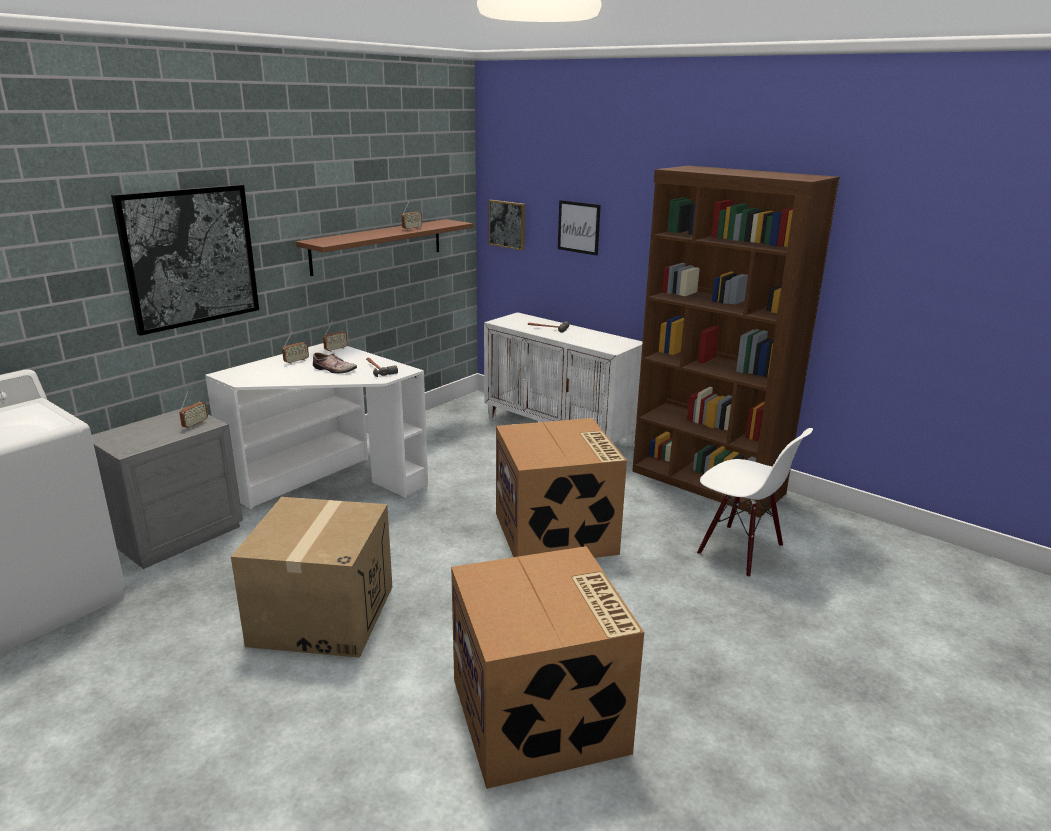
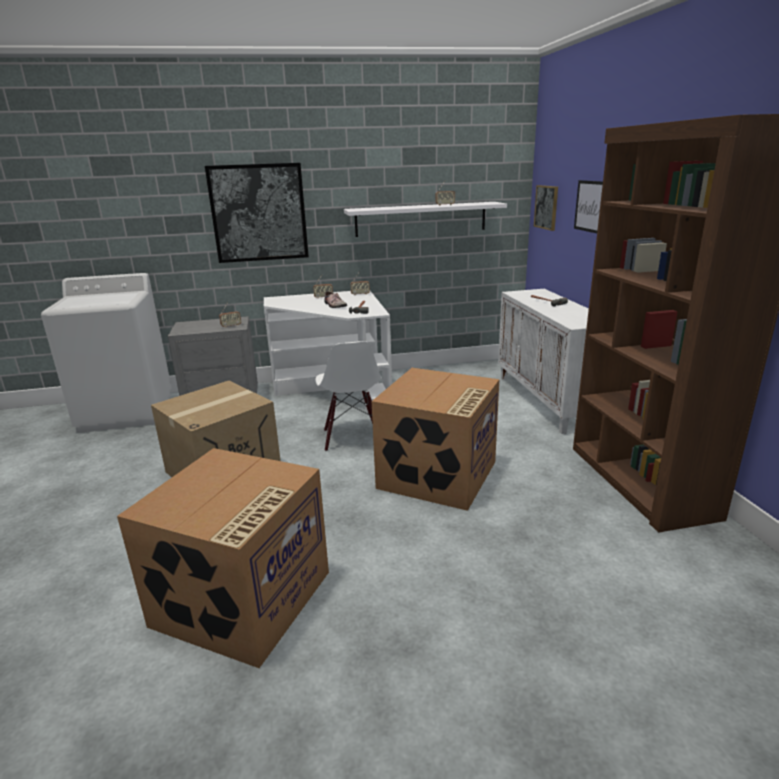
camera: 40 degrees right, 0 degrees up
brown shelf [295,219,473,276] -> white shelf [344,202,507,237]
white chair [697,428,813,577] -> white chair moved to [315,341,382,451]

